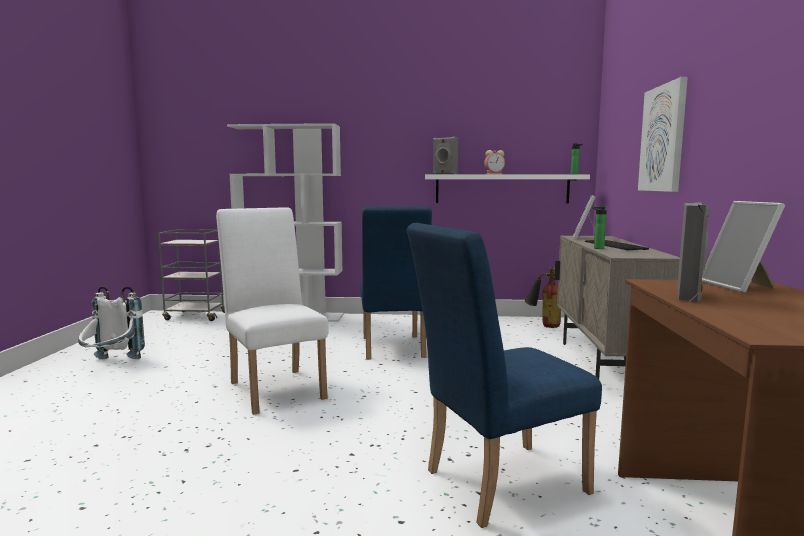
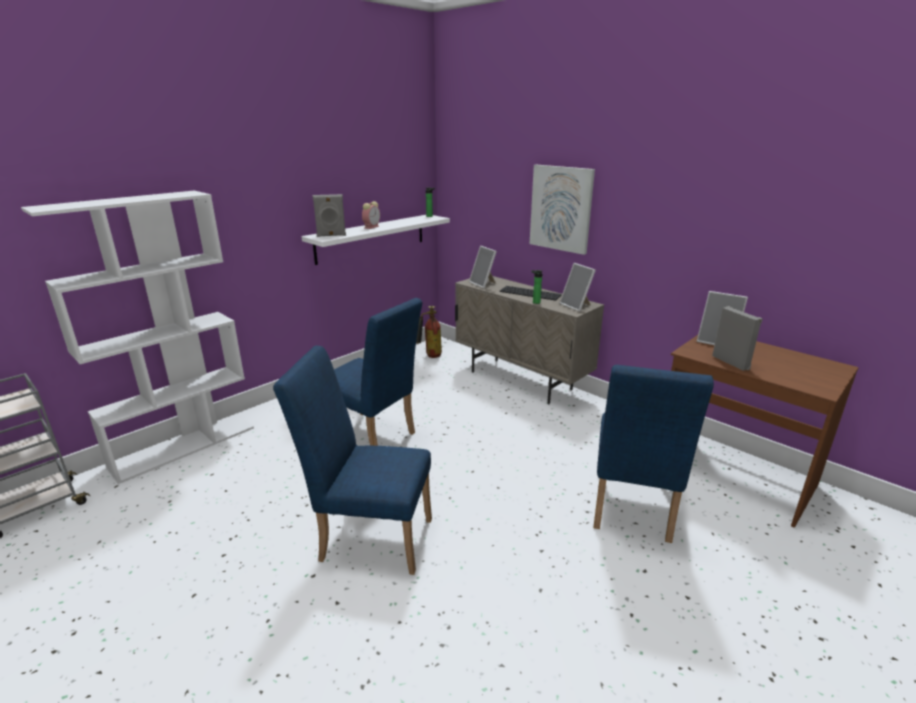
camera: 50 degrees left, 15 degrees up
white backpack [78,286,145,359] -> none
white chair [216,207,328,415] -> blue chair [273,346,432,575]
none -> picture frame [559,263,596,312]

